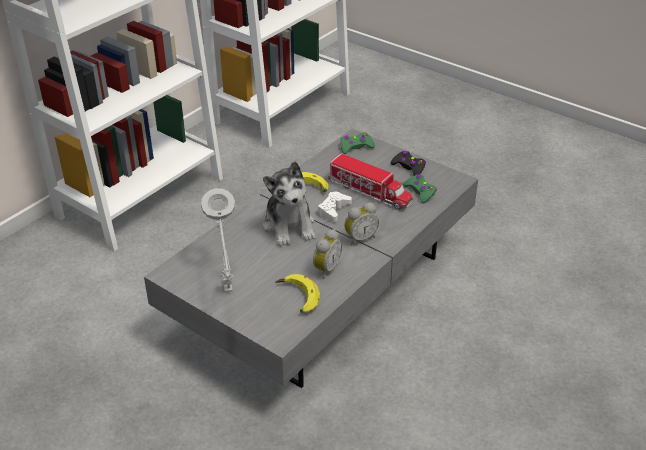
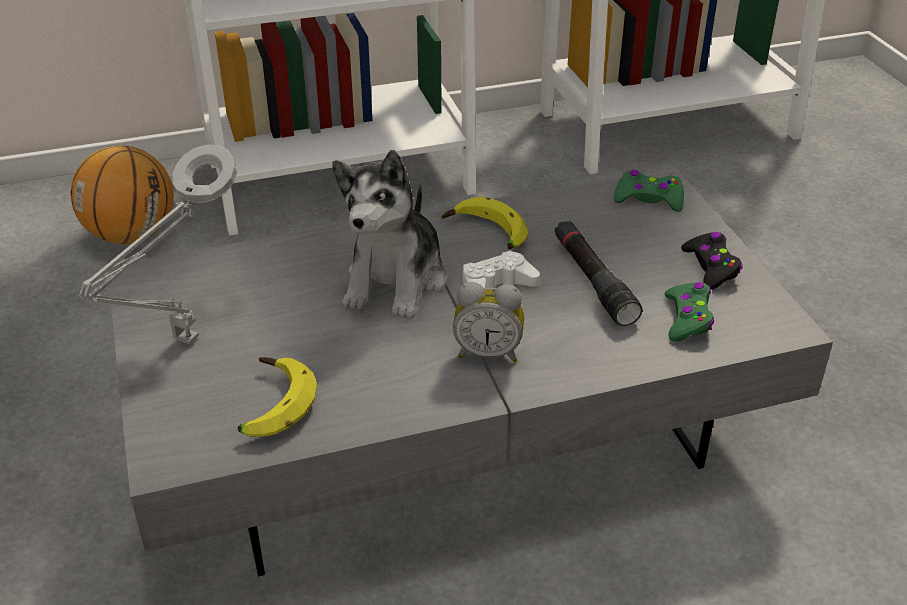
camera: 35 degrees right, 0 degrees up
alarm clock [313,229,342,279] -> none
toy truck [328,153,413,210] -> black flashlight [555,221,642,326]
none -> basketball [71,146,174,244]

